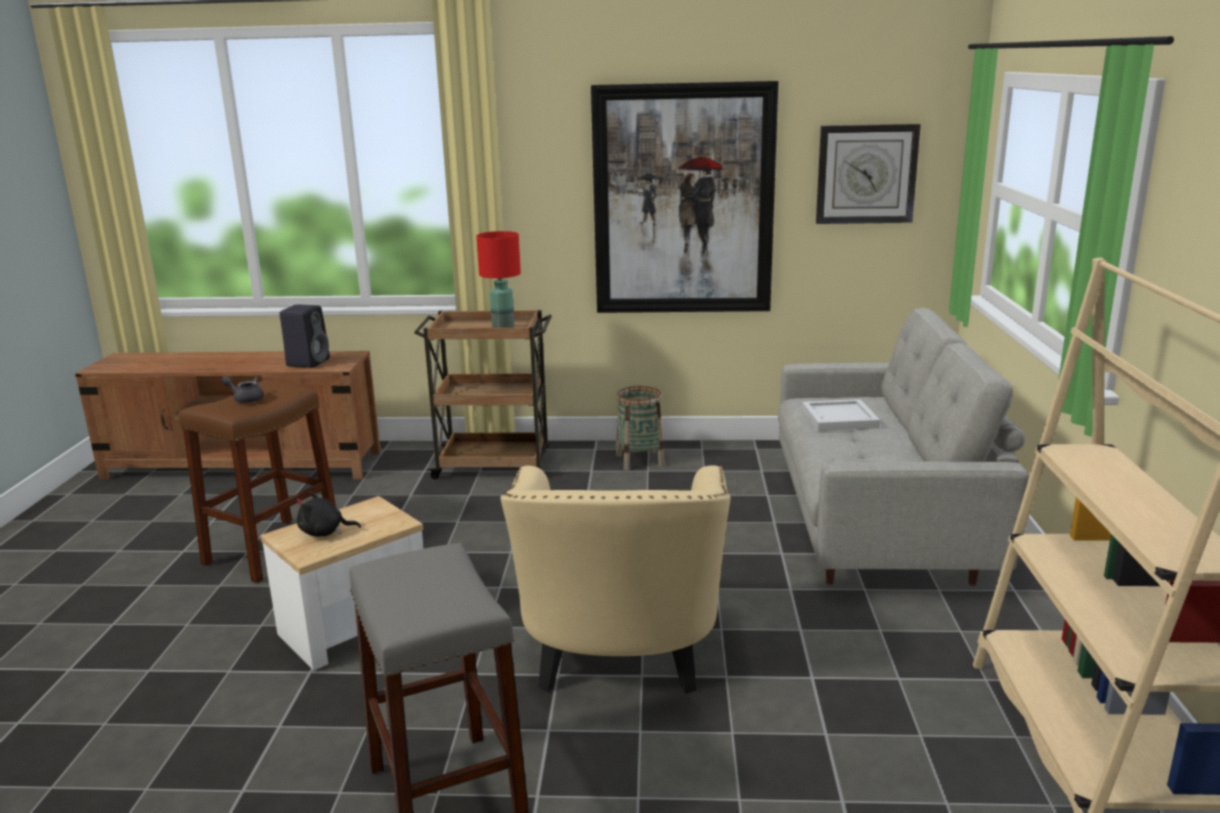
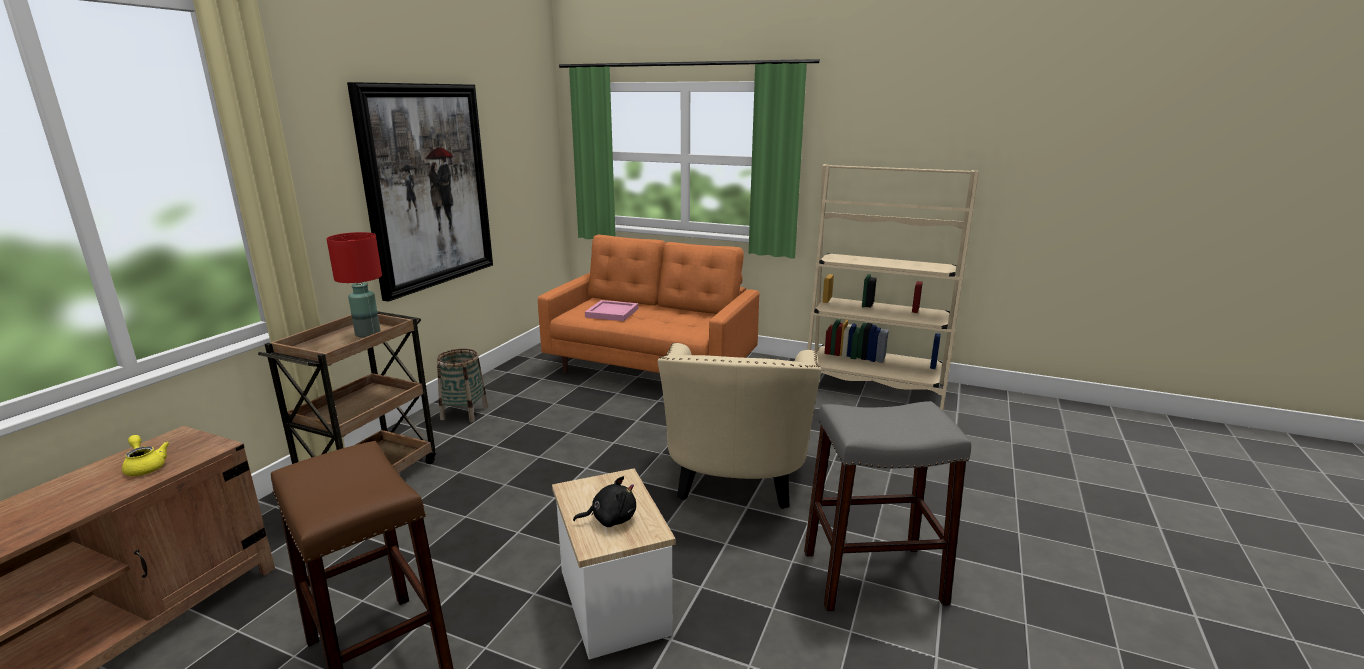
camera: 70 degrees left, 0 degrees up
grey teapot [221,376,264,403] -> none
black speaker [280,304,330,368] -> yellow teapot [122,435,169,476]
black plush toy [297,491,361,537] -> black plush toy turned 120 degrees counterclockwise [573,476,636,527]
beige armchair [500,465,731,694] -> beige armchair turned 75 degrees clockwise [658,343,822,509]
grey sofa [778,308,1029,586] -> orange sofa [538,235,760,373]
white tray [802,399,880,431] -> pink tray [585,300,638,321]
wall clock [816,124,921,224] -> none

